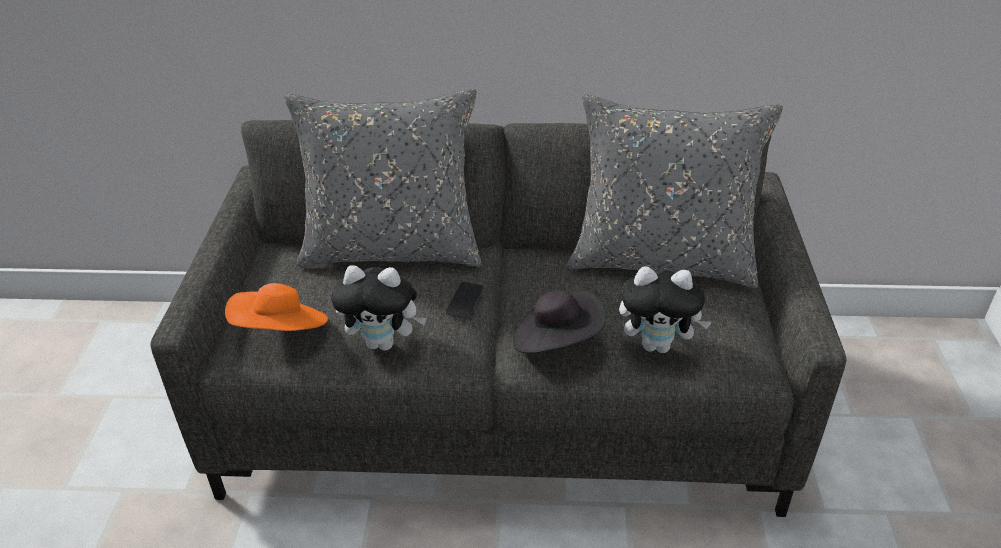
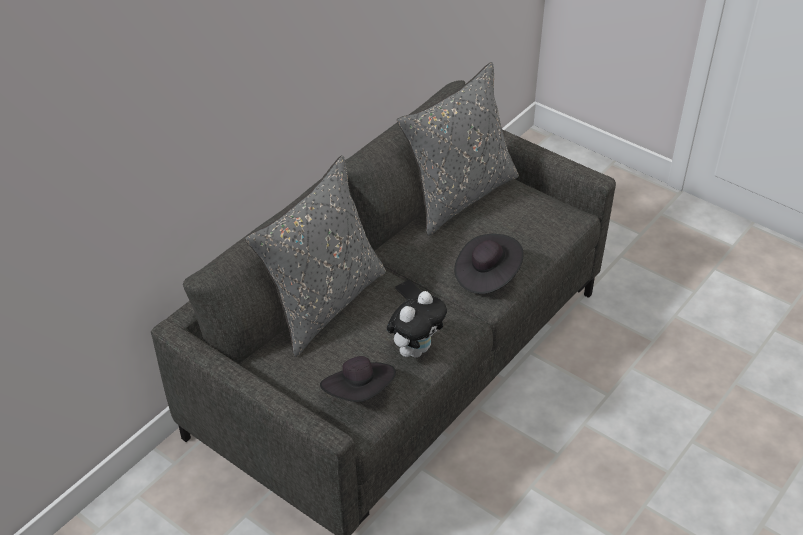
camera: 55 degrees left, 5 degrees up
orange hat [225,283,328,331] -> black hat [320,356,396,402]
plush toy [619,266,712,353] -> none

